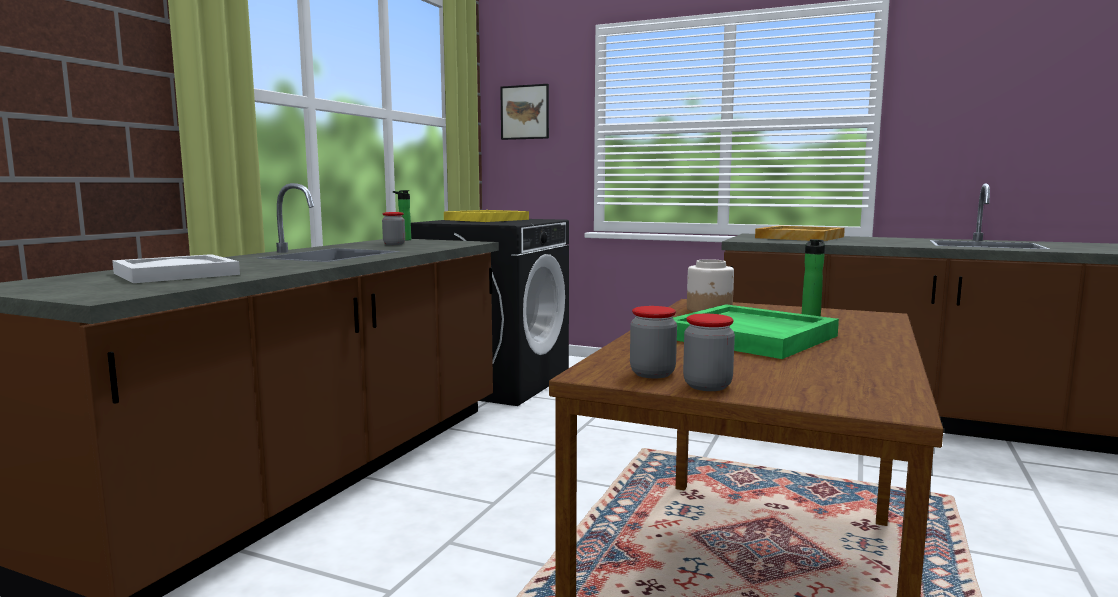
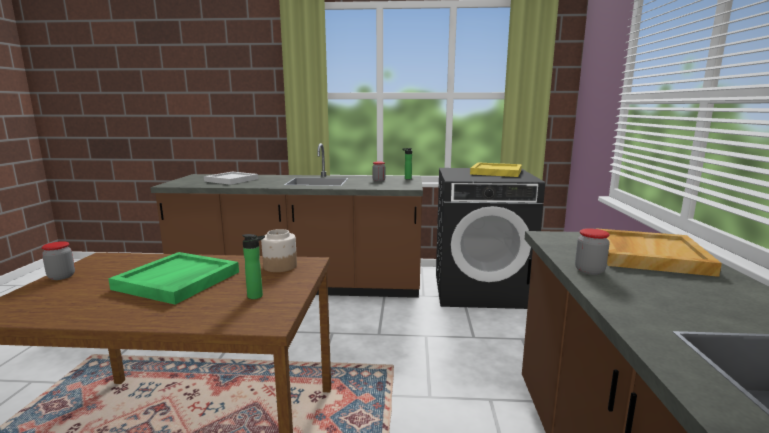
camera: 70 degrees right, 5 degrees up
picture [500,84,549,140] -> none
jar [630,306,677,379] -> jar moved to [575,228,610,275]

